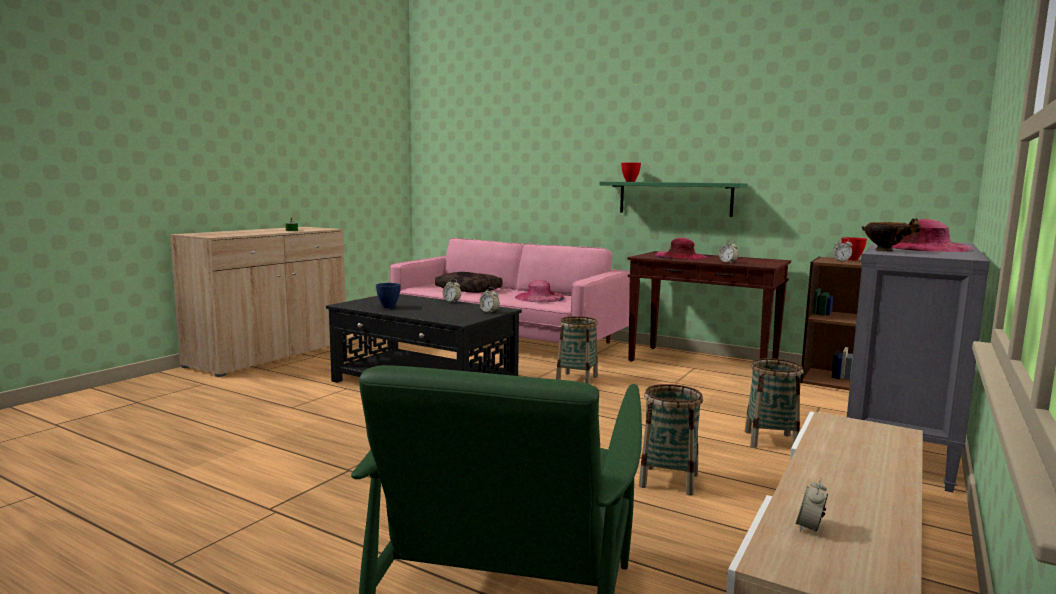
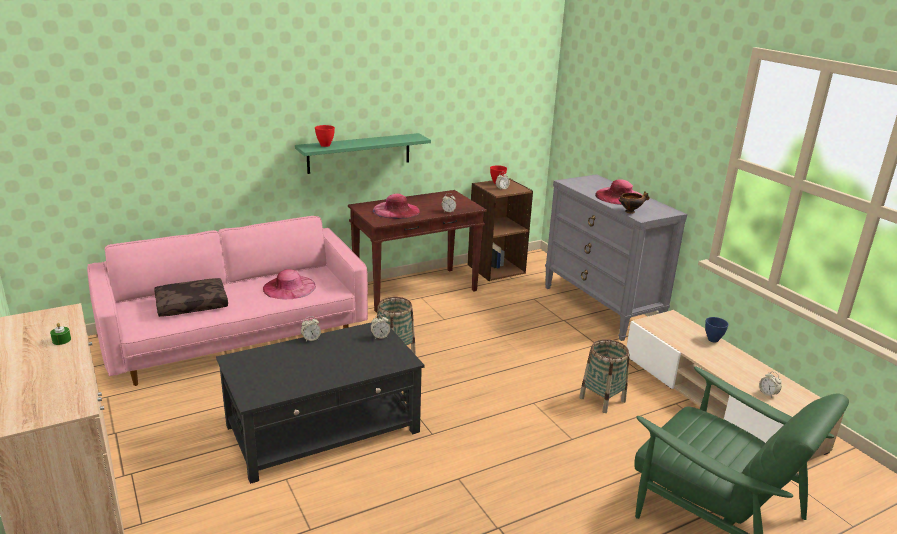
camera: 60 degrees left, 15 degrees up
blue bowl [376,283,401,308] -> blue bowl moved to [705,317,729,343]
basket [745,358,803,448] -> none

